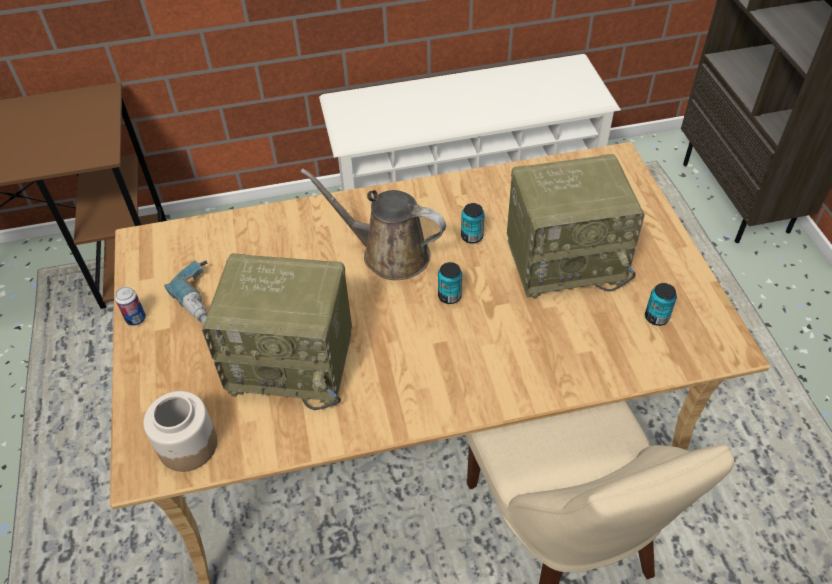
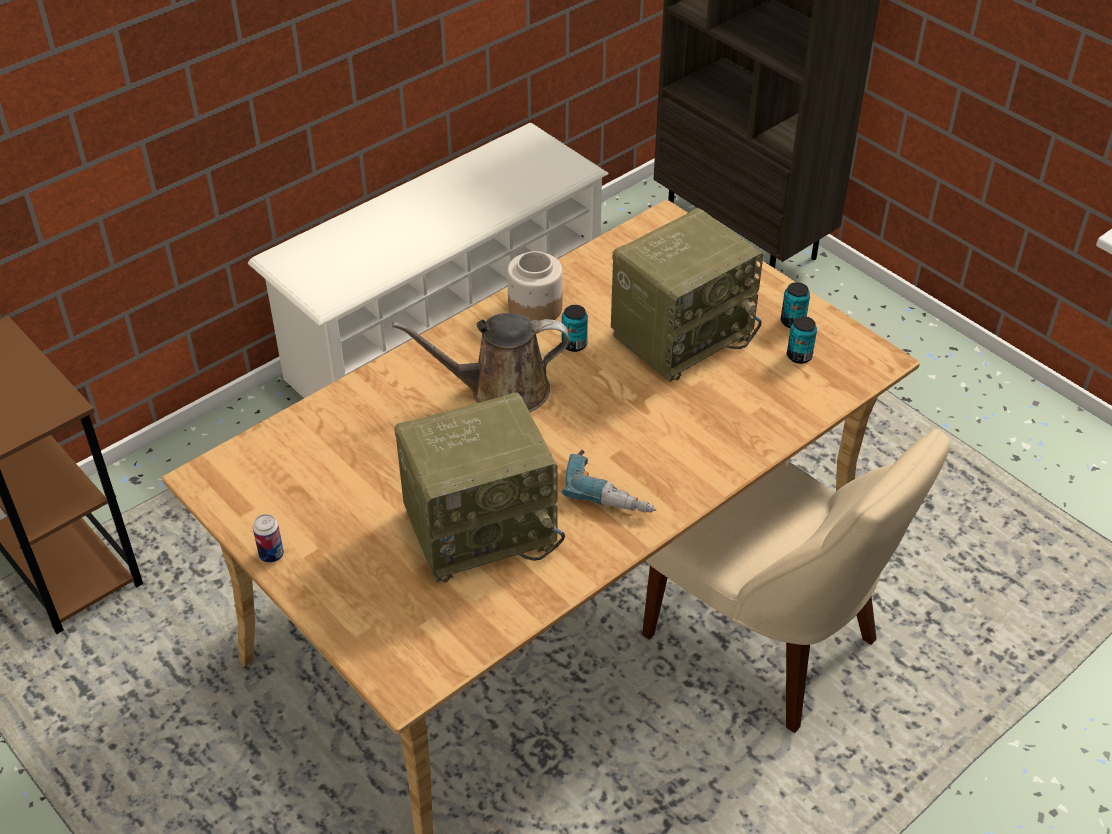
camera: 30 degrees left, 5 degrees down
jar [143,391,217,472] -> jar moved to [507,251,563,321]
power drill [164,260,208,324] -> power drill moved to [562,450,656,513]
can [438,262,462,304] -> can moved to [781,282,810,328]

